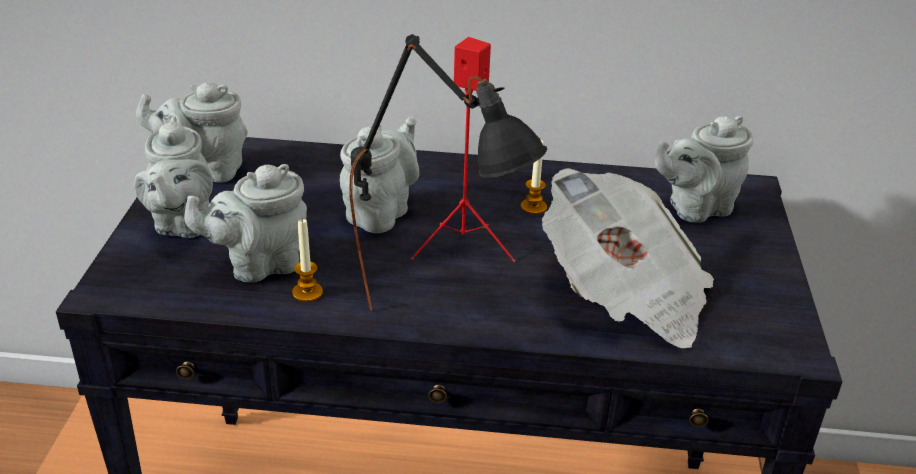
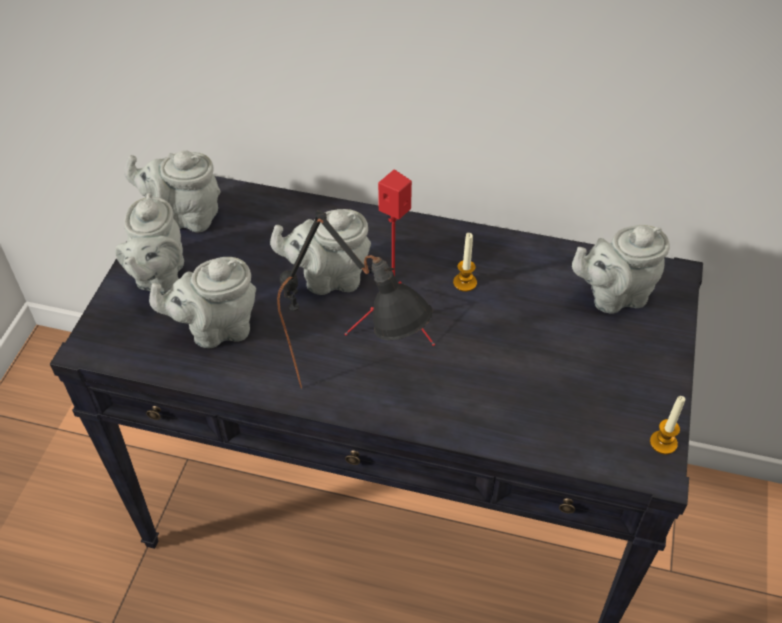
camera: 10 degrees right, 15 degrees up
candle [292,219,323,302] -> candle moved to [650,396,686,455]
grey teapot [340,117,419,234] -> grey teapot turned 135 degrees counterclockwise [270,209,371,295]
newspaper [542,168,714,348] -> none

